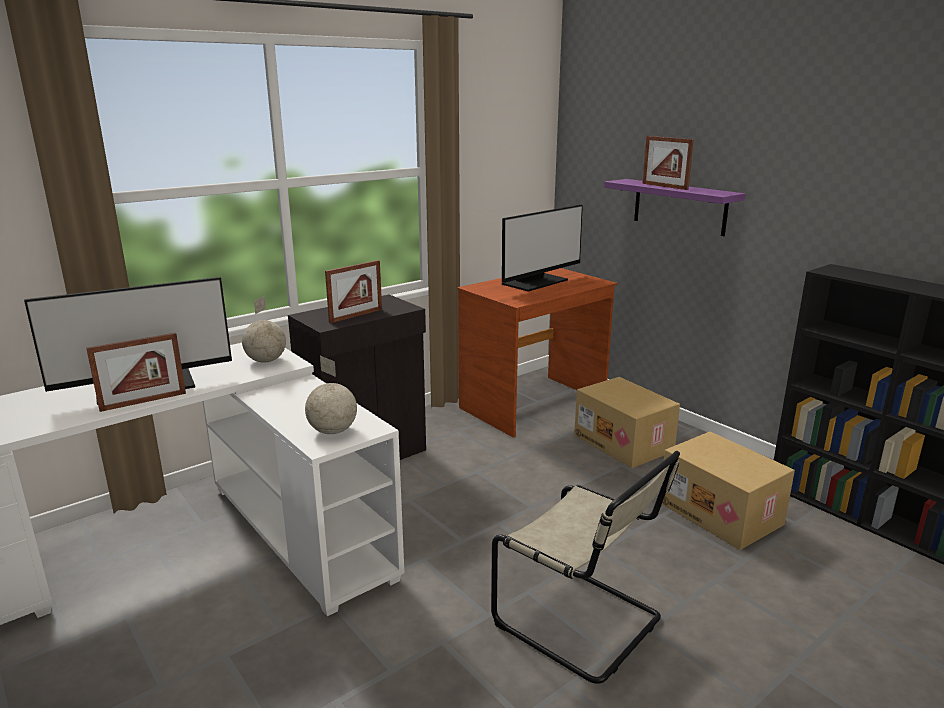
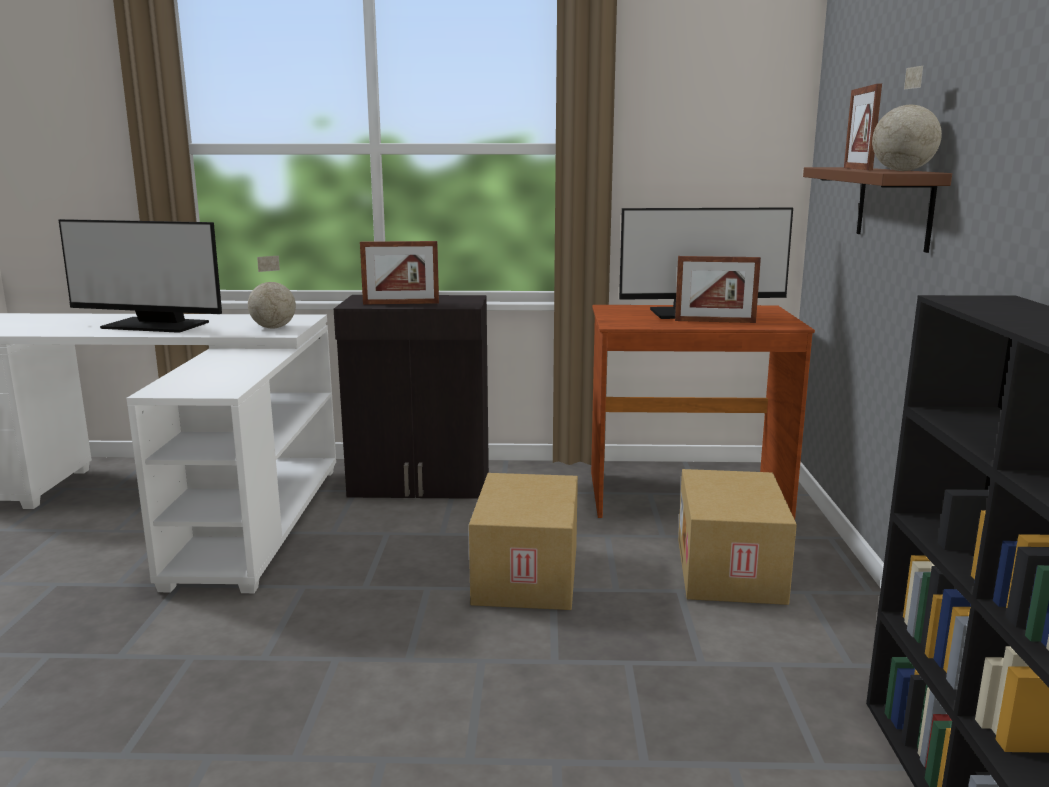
camera: 40 degrees right, 5 degrees down
picture frame [86,333,186,412] -> picture frame moved to [675,256,761,323]
globe [305,356,357,434] -> globe moved to [872,66,942,171]
beige chair [491,451,680,684] -> none
purple shelf [604,179,746,236] -> brown shelf [803,167,952,253]
cardboard box [662,432,795,550] -> cardboard box moved to [469,473,578,610]

